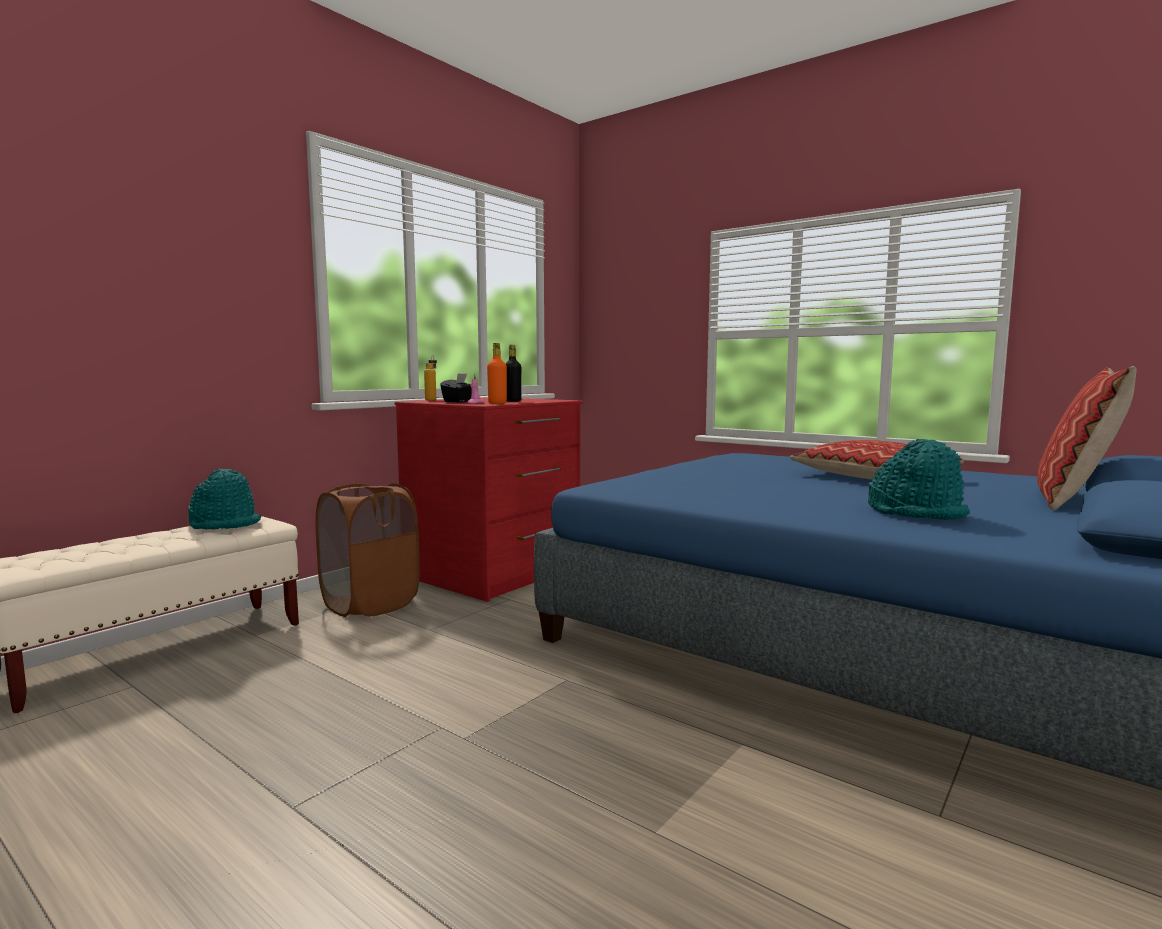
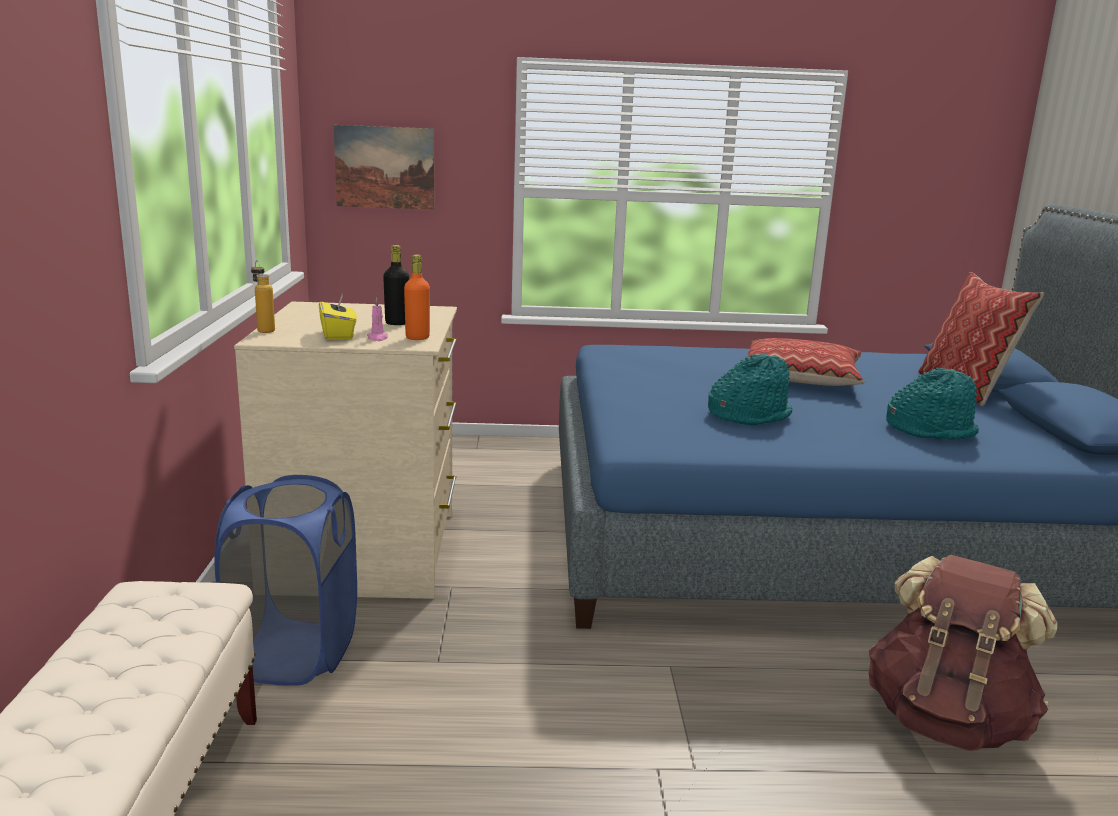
camera: 40 degrees left, 10 degrees up
turquoise hat [188,469,261,530] -> turquoise hat moved to [708,354,792,425]
brown laundry basket [315,483,420,617] -> blue laundry basket [214,475,357,686]
red dresser [395,398,583,602] -> beige dresser [234,302,457,599]
black tissue box [440,373,472,402] -> yellow tissue box [319,292,357,340]
none -> picture [334,125,434,210]
none -> brown backpack [868,555,1057,751]

